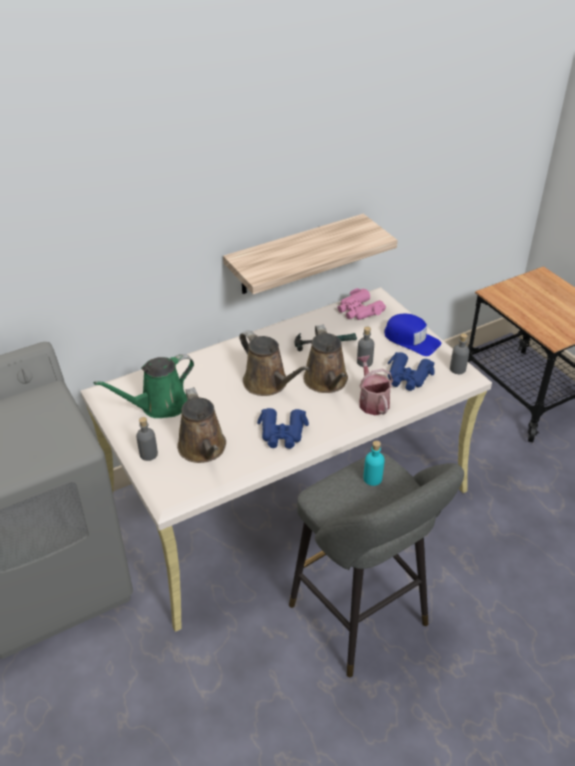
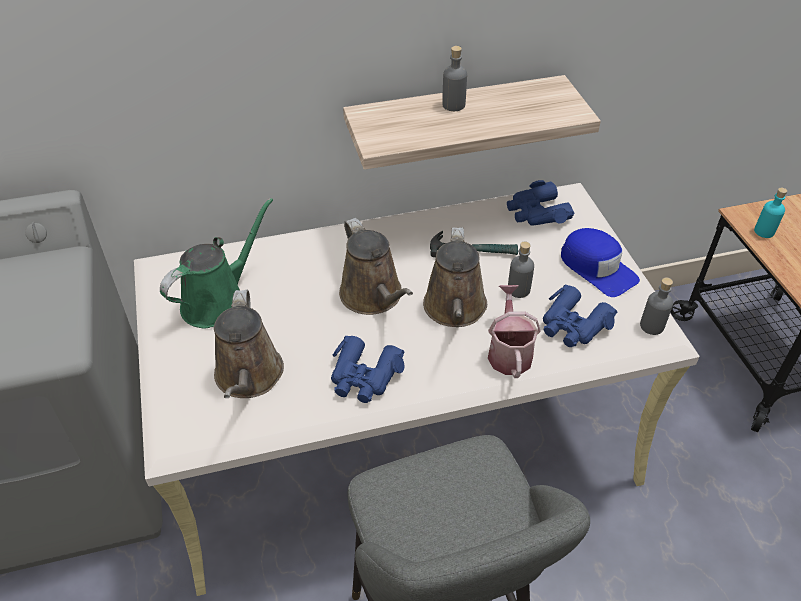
camera: 15 degrees right, 5 degrees up
green watering can [94,354,194,418] -> green watering can turned 150 degrees clockwise [160,198,273,329]
grey bottle [136,417,158,461] -> grey bottle moved to [442,46,467,111]
pink binoculars [338,288,386,320] -> blue binoculars [507,180,574,226]
turquoise bottle [363,441,385,486] -> turquoise bottle moved to [754,188,787,238]

